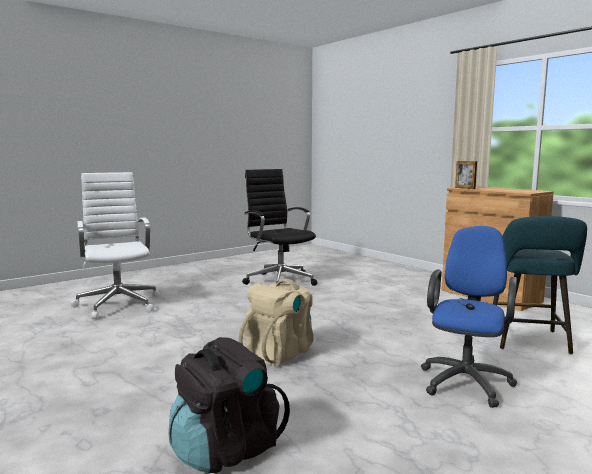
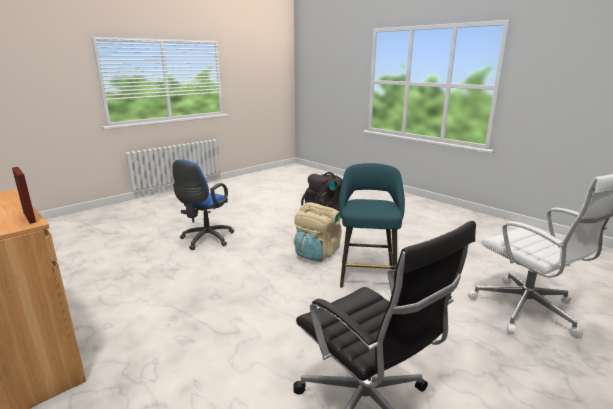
camera: 175 degrees right, 10 degrees up
turquoise stool [493,216,587,355] -> turquoise stool moved to [339,163,405,288]

